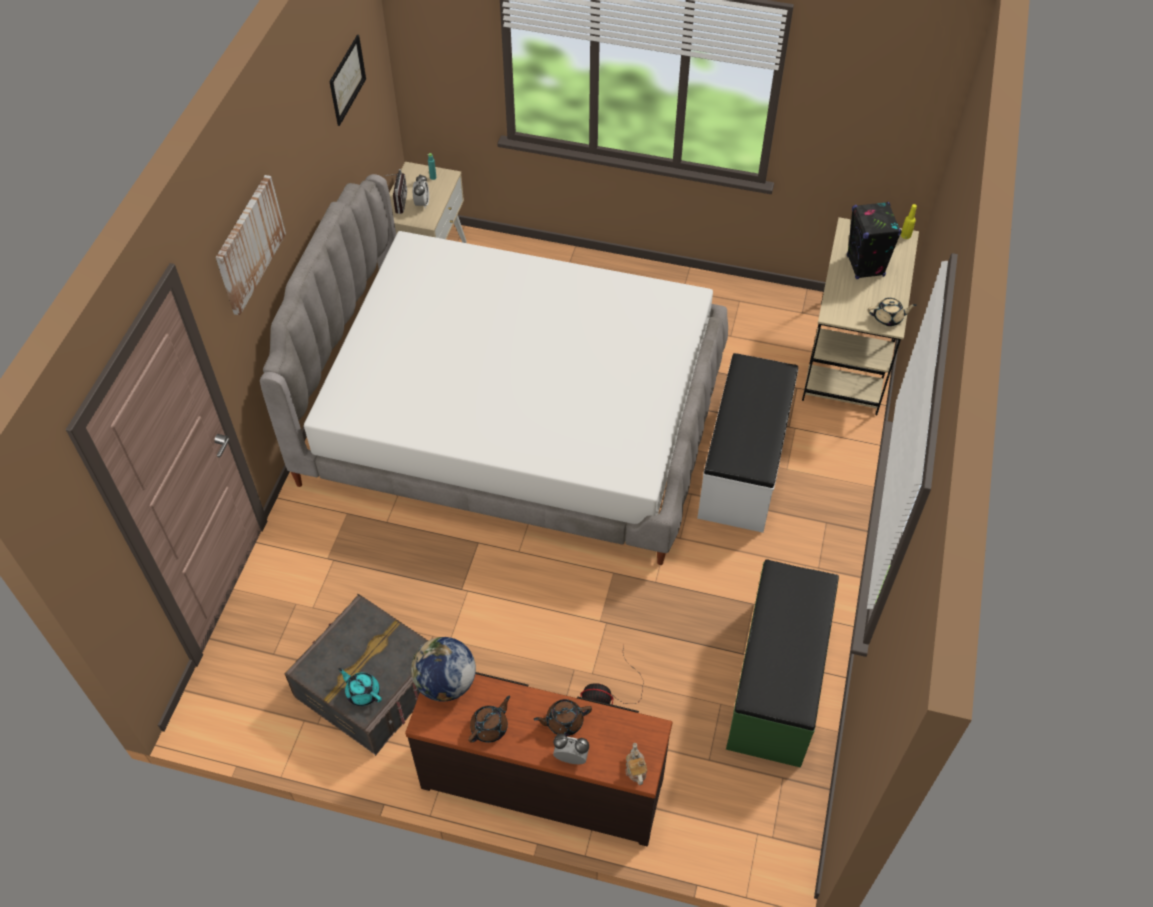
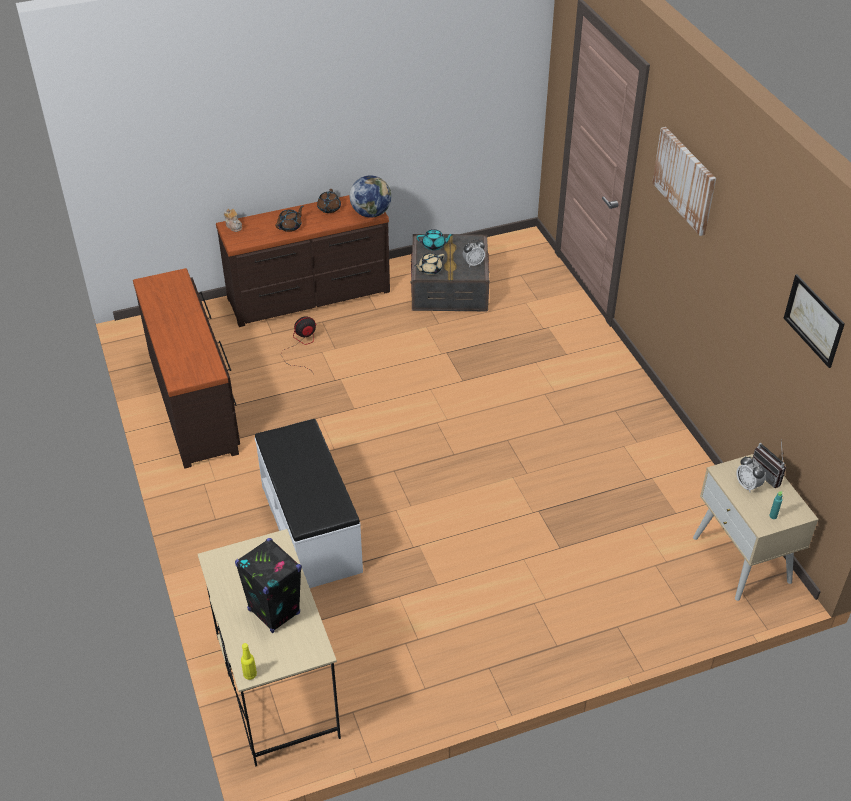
camera: 145 degrees right, 10 degrees down
bed [260,174,728,565] -> none
alarm clock [553,734,589,764] -> alarm clock moved to [463,239,485,267]
green bench [726,560,839,768] -> brown dresser [133,268,240,468]
beige teapot [868,298,917,326] -> beige teapot moved to [414,253,445,275]

